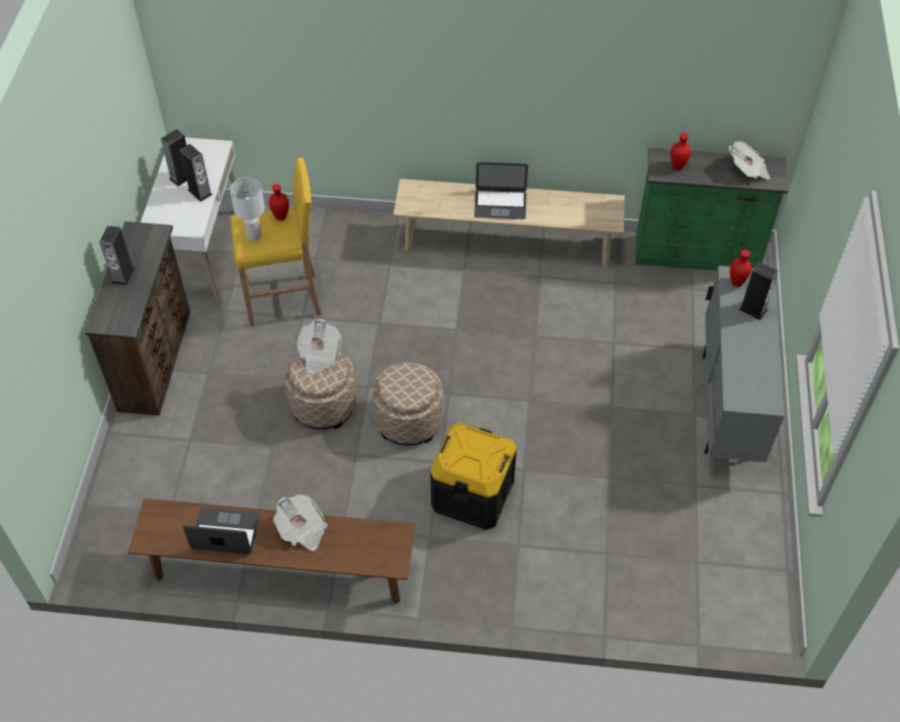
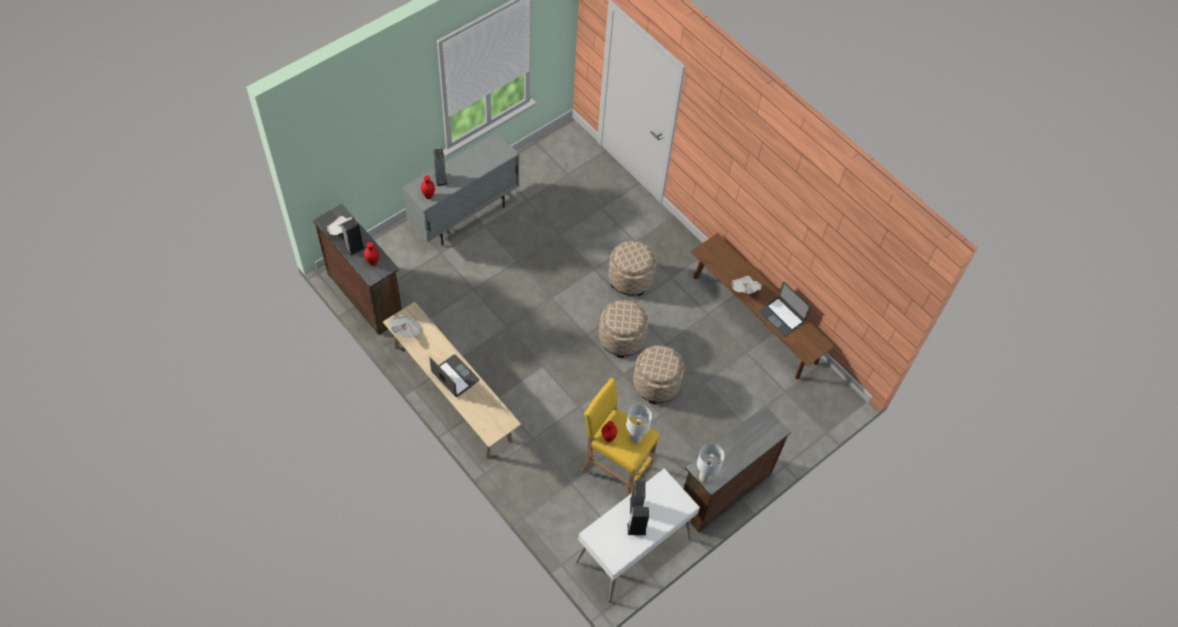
camera: 140 degrees left, 5 degrees up
speaker [99,226,135,286] -> speaker moved to [341,218,365,256]
newspaper [296,319,342,373] -> newspaper moved to [388,316,423,338]
black storage box [430,423,517,530] -> beige ottoman [608,241,656,296]
green dresser [636,148,788,271] -> brown dresser [313,204,402,335]
none -> white table lamp [697,444,725,483]

